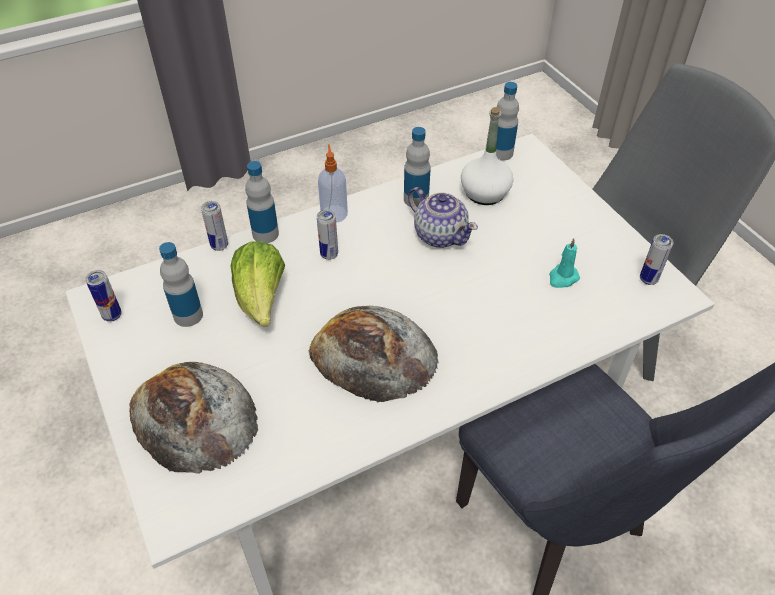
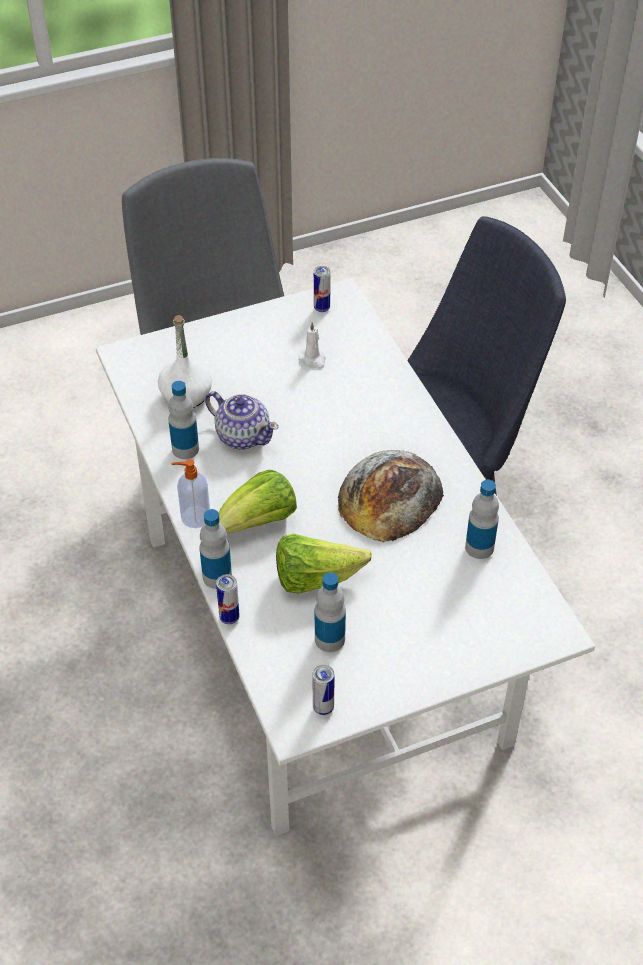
camera: 85 degrees left, 0 degrees up
bread [129,362,258,474] -> none
can [317,210,338,260] -> lettuce [219,470,297,534]
teapot [408,187,478,248] -> teapot turned 75 degrees clockwise [205,391,279,450]
bottle [496,82,519,161] -> bottle moved to [465,480,499,559]
turquoise candle [549,238,580,288] -> white candle [298,322,326,369]

